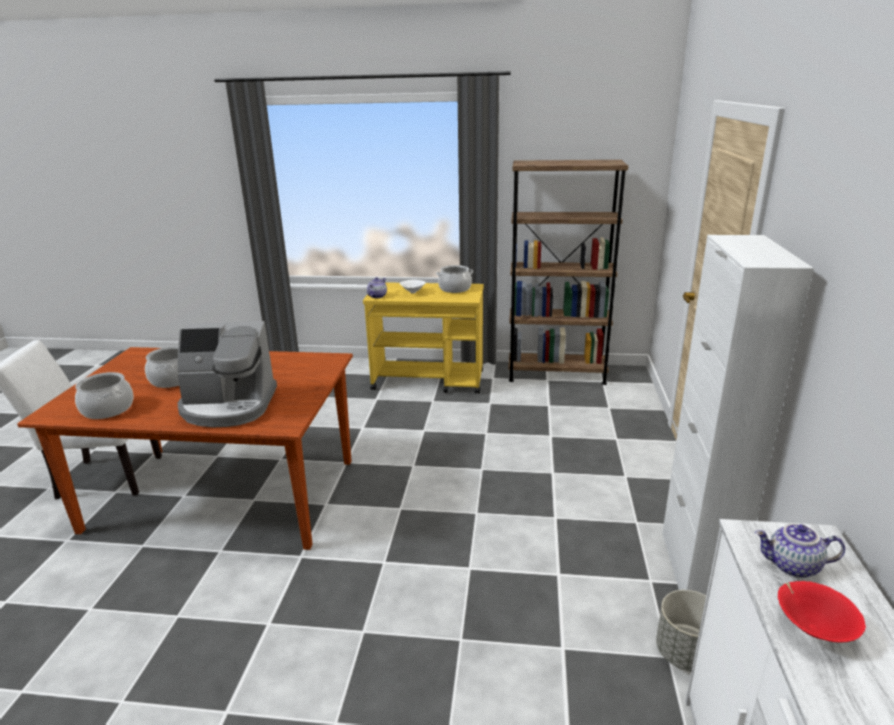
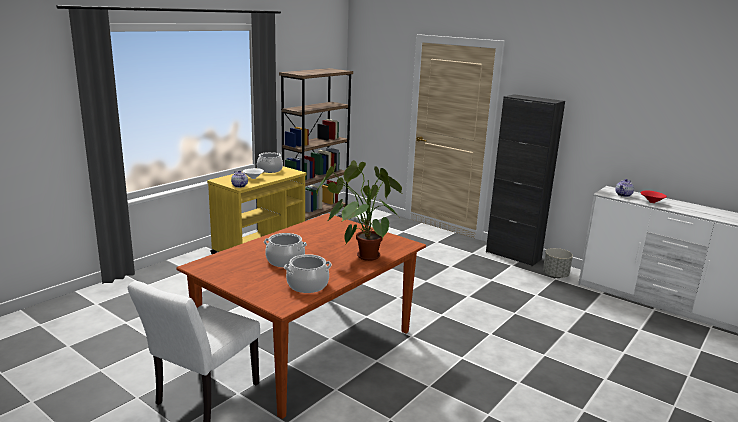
camera: 60 degrees left, 5 degrees down
coffee machine [177,321,277,427] -> potted plant [316,160,402,261]
white cabinet [662,235,814,595] -> black cabinet [486,94,565,266]

